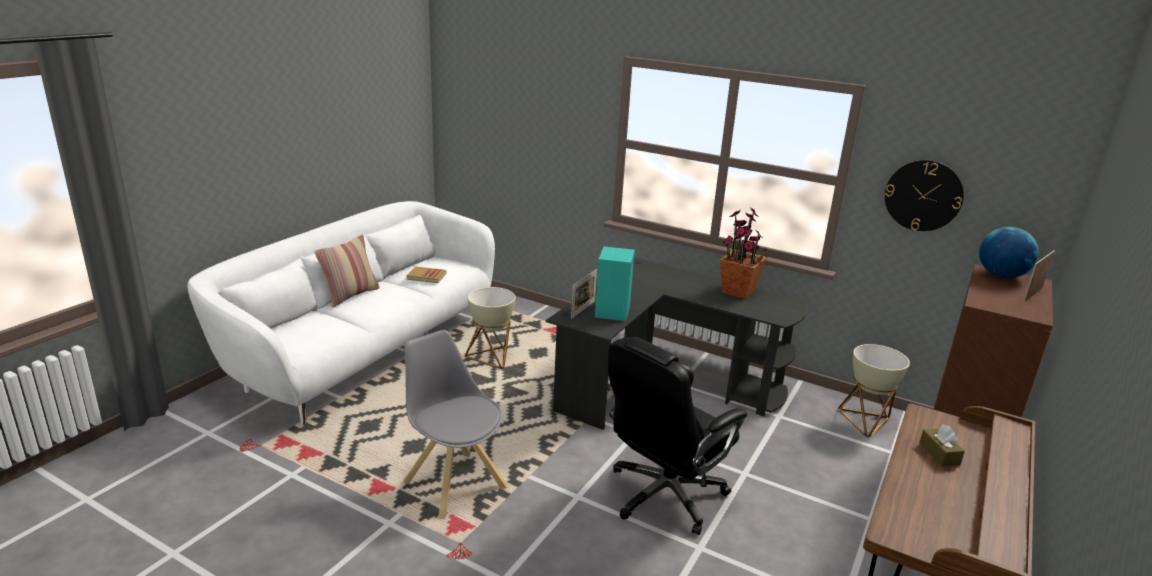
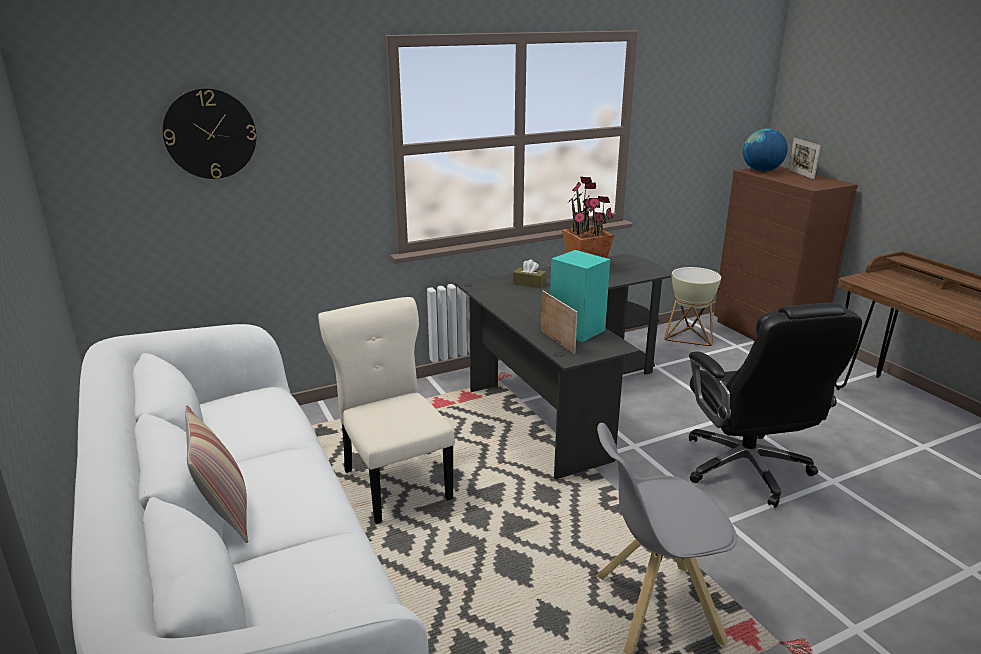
camera: 55 degrees left, 0 degrees up
book [407,266,446,283] -> none
planter [465,287,516,369] -> beige chair [318,297,455,524]
wall clock [885,160,964,231] -> wall clock moved to [162,88,256,179]
brown tissue box [919,424,965,467] -> brown tissue box moved to [513,259,546,288]

